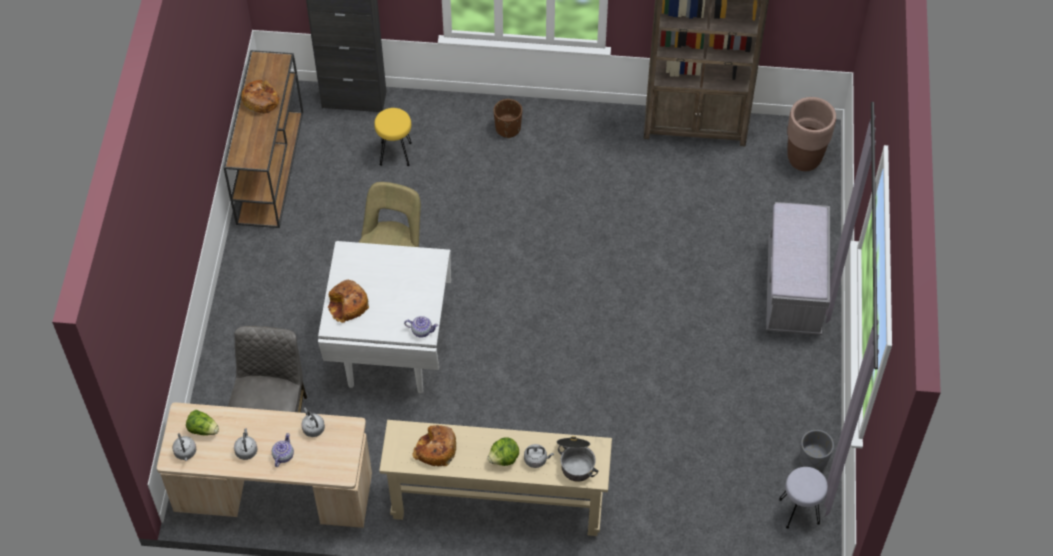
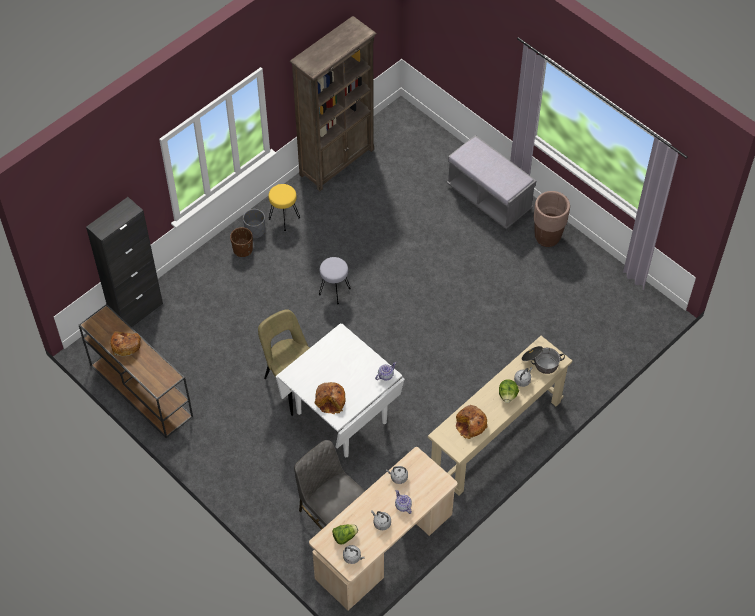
camera: 50 degrees left, 0 degrees up
yellow stool [374,108,412,166] -> yellow stool moved to [268,184,300,231]
grey stool [779,467,828,529] -> grey stool moved to [319,257,351,305]
brown planter [787,97,836,171] -> brown planter moved to [534,191,570,247]
grey planter [799,430,834,471] -> grey planter moved to [243,209,265,239]

